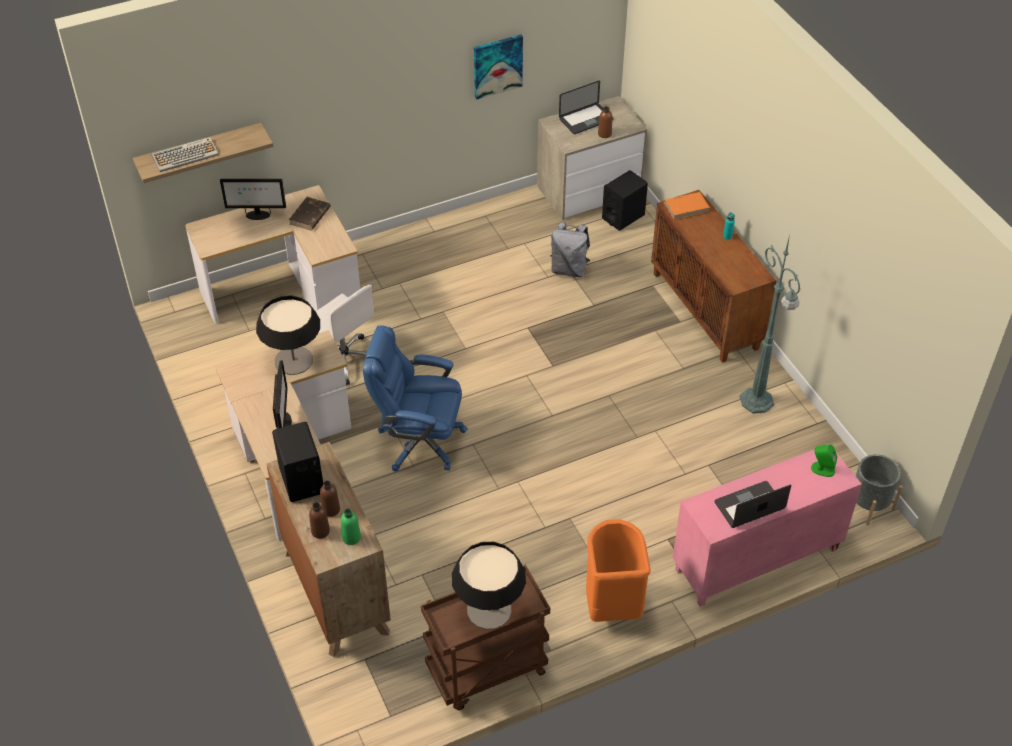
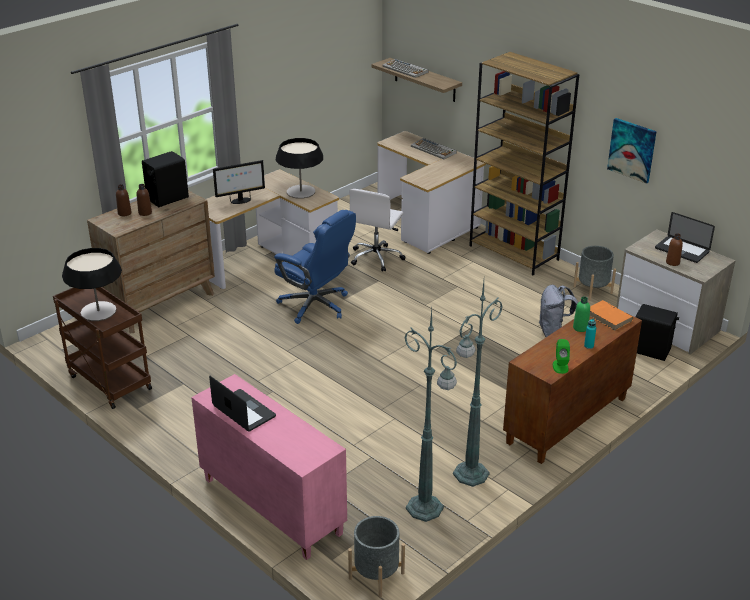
camera: 70 degrees right, 15 degrees down
monitor [220,179,286,220] -> keyboard [411,138,457,159]
brown book [289,197,331,231] -> none
green bottle [341,509,361,545] -> green bottle moved to [573,297,590,332]
blue office chair [363,326,468,472] -> blue office chair turned 135 degrees clockwise [274,210,356,324]
orange trash can [586,519,651,622] -> none
green speaker [811,444,837,477] -> green speaker moved to [553,339,570,374]
none -> green floor lamp [404,309,457,522]
none -> brown bookcase [469,52,579,276]
none -> grey planter [573,246,616,300]

